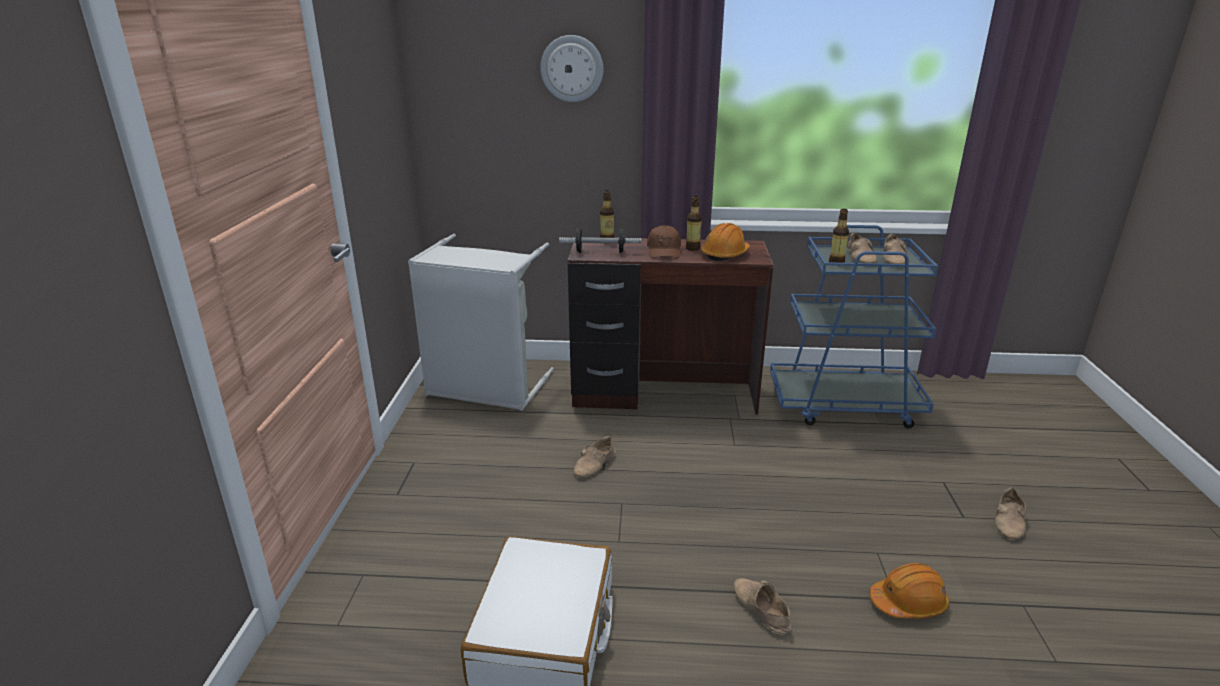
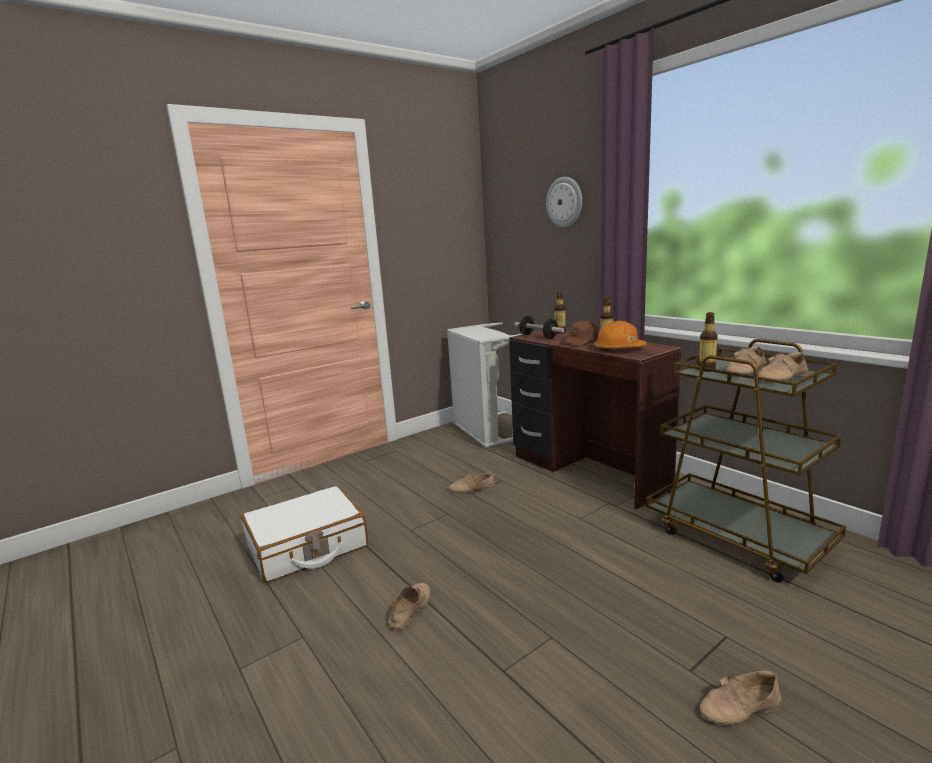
camera: 50 degrees right, 10 degrees down
blue cart [770,225,938,428] -> brown cart [646,339,846,583]
orange hard hat [870,563,950,619] -> none

